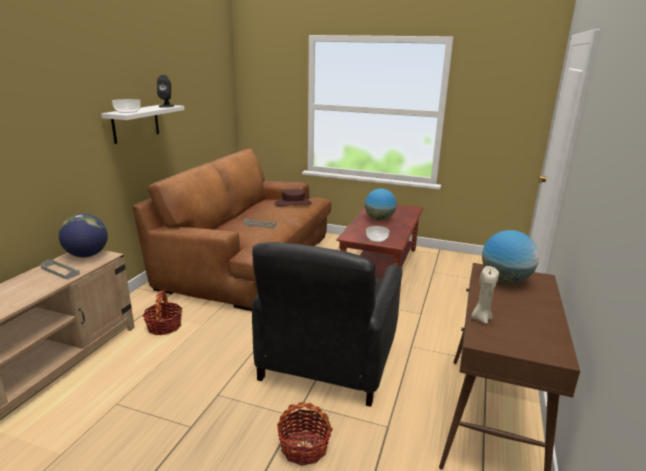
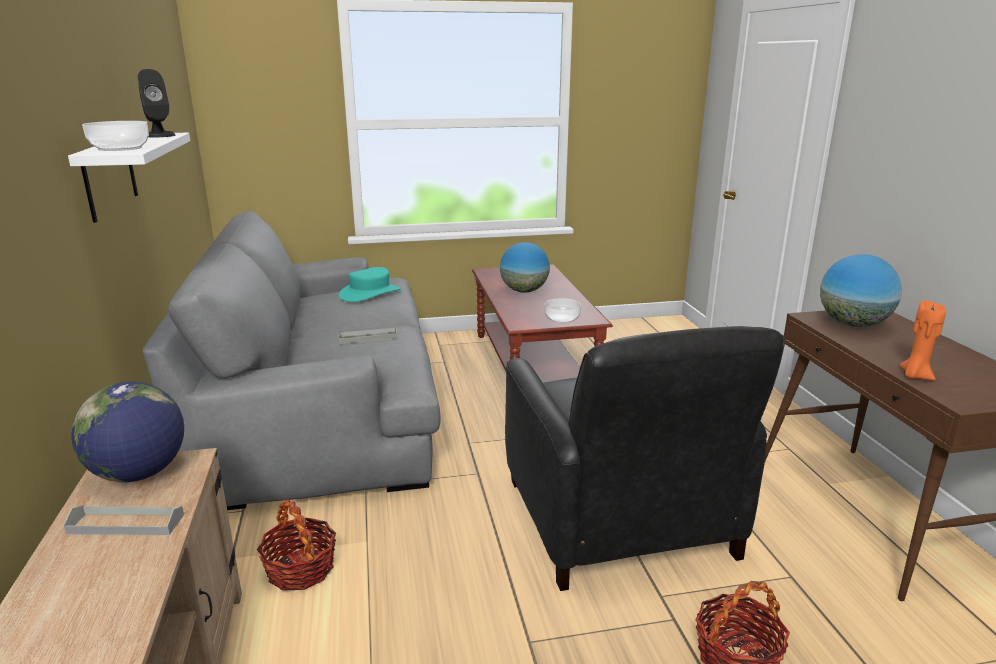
camera: 30 degrees left, 0 degrees up
brown sofa [133,149,331,311] -> grey sofa [143,211,441,510]
brown hat [275,189,312,206] -> turquoise hat [339,267,401,302]
beige candle [471,266,499,324] -> orange candle [900,300,946,380]

